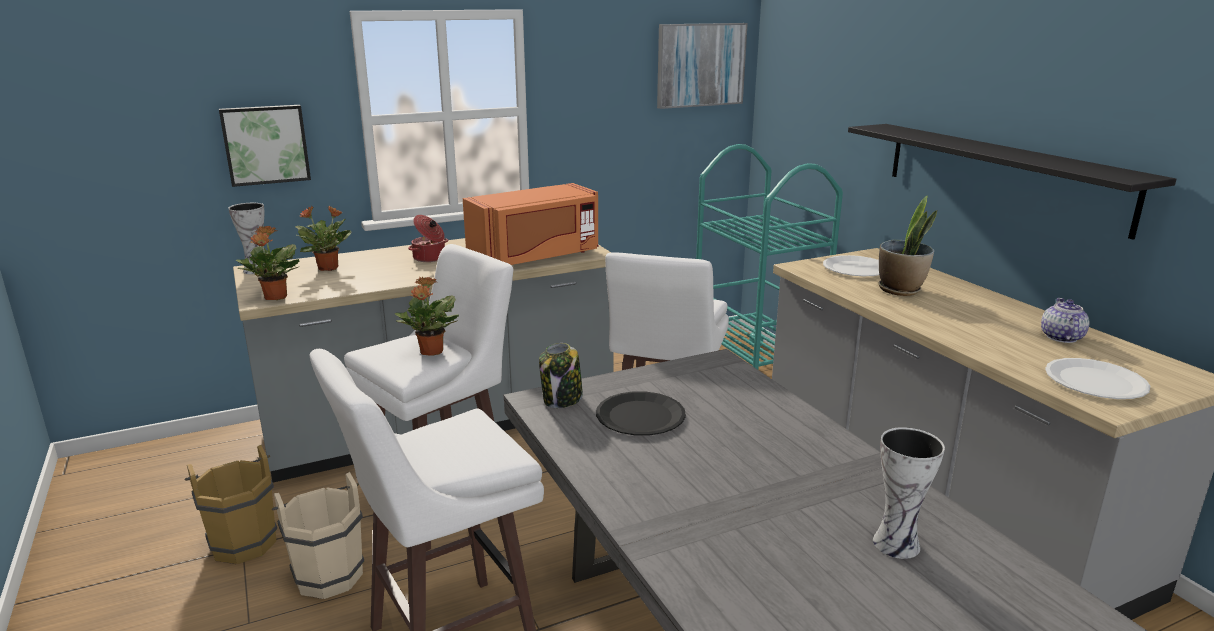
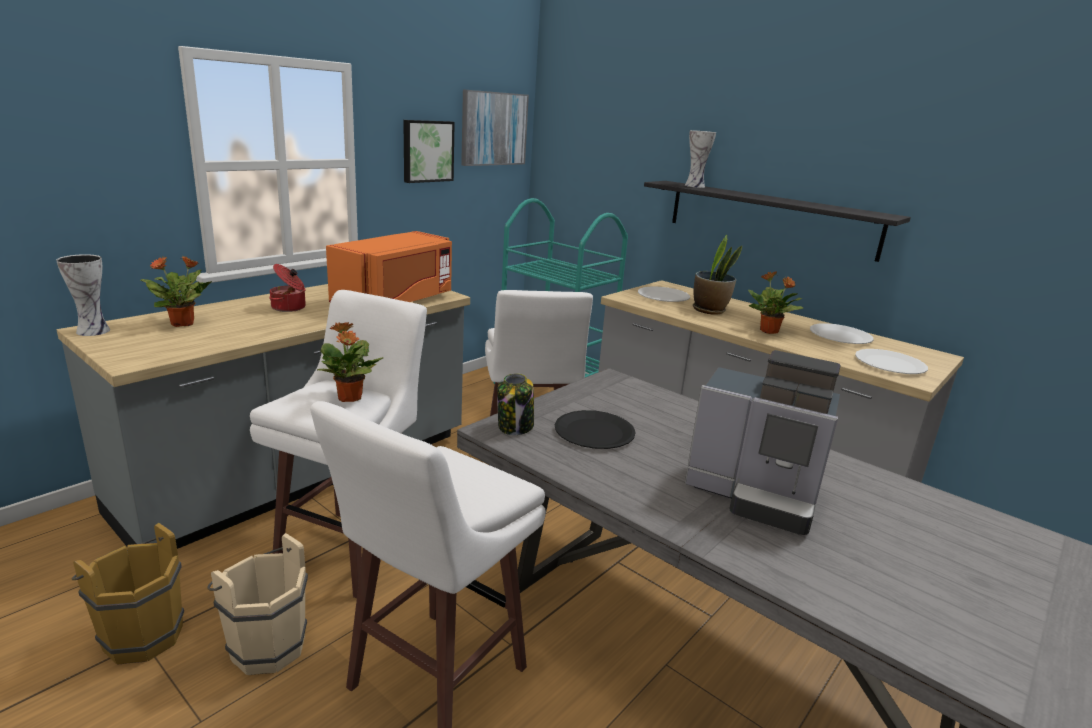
camera: 25 degrees left, 0 degrees up
picture [219,105,311,187] -> picture moved to [403,120,455,183]
potted plant [236,226,300,300] -> potted plant moved to [748,271,803,334]
vase [873,427,945,559] -> vase moved to [685,130,716,188]
teapot [1041,298,1089,343] -> white plate [810,323,874,344]
none -> coffee machine [685,350,841,535]

